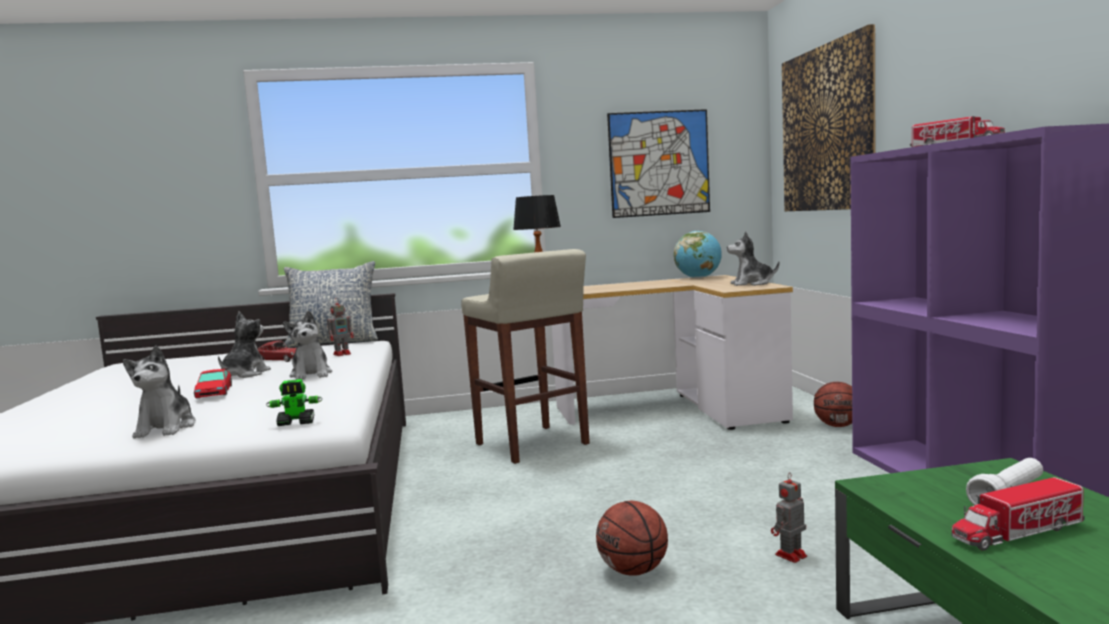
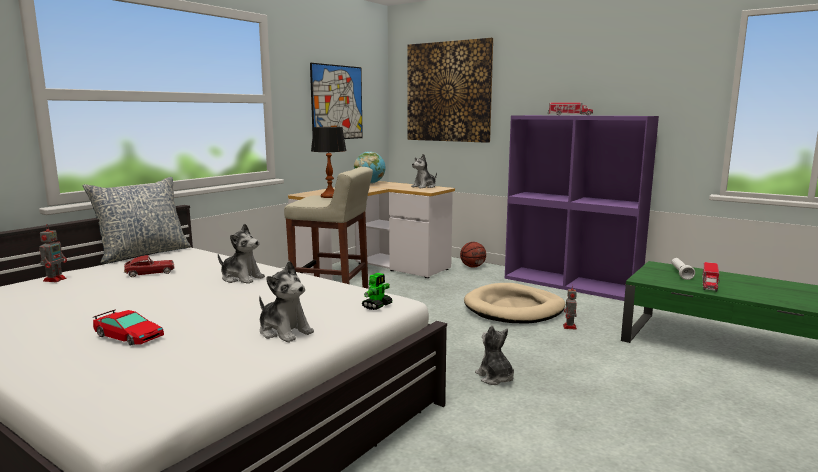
camera: 45 degrees left, 5 degrees up
toy car [194,368,232,398] -> toy car moved to [93,309,164,346]
plush toy [218,312,271,378] -> plush toy moved to [475,325,514,385]
toy robot [327,298,354,356] -> toy robot moved to [39,224,67,282]
basketball [596,501,668,576] -> none
none -> beige dog bed [464,283,565,324]

